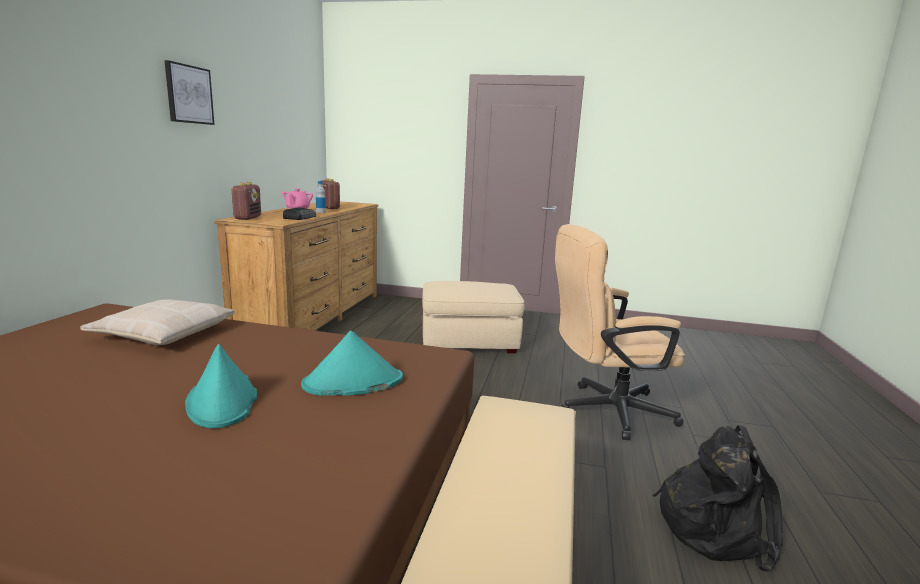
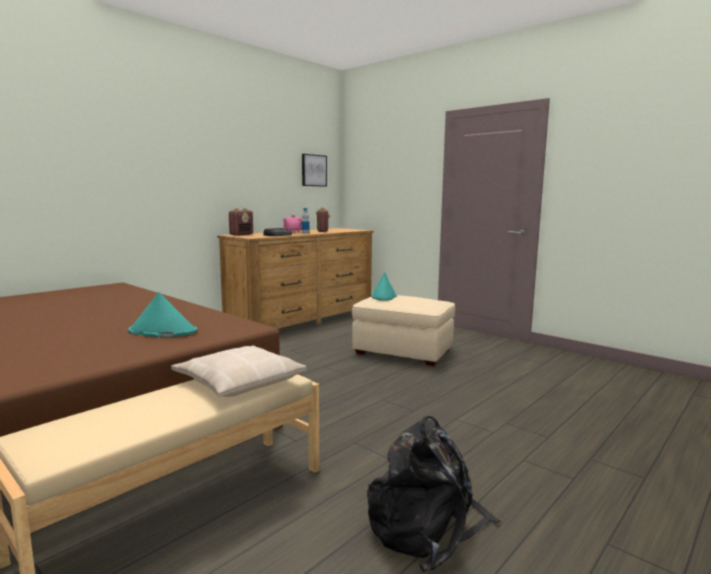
camera: 30 degrees right, 5 degrees down
beige pillow [80,299,235,345] -> beige pillow moved to [171,346,307,397]
picture [164,60,214,125] -> picture moved to [302,154,327,187]
turquoise hat [185,344,257,428] -> turquoise hat moved to [371,272,397,301]
beige office chair [555,224,685,440] -> none

